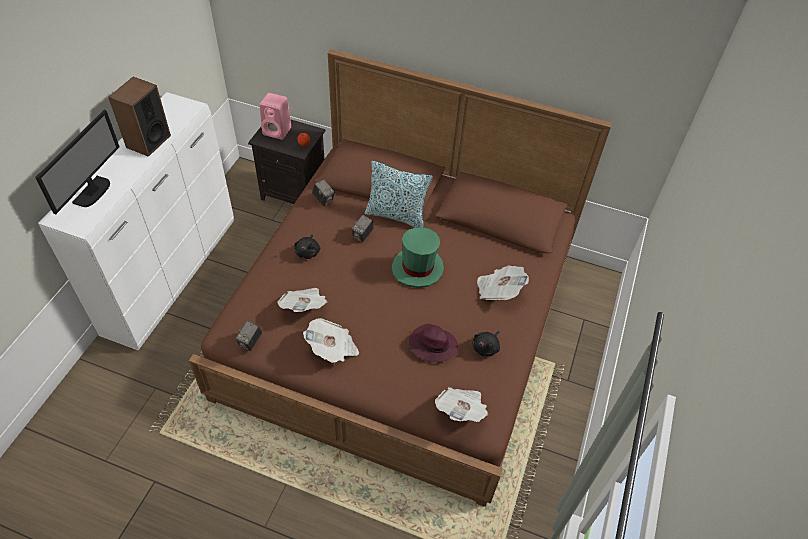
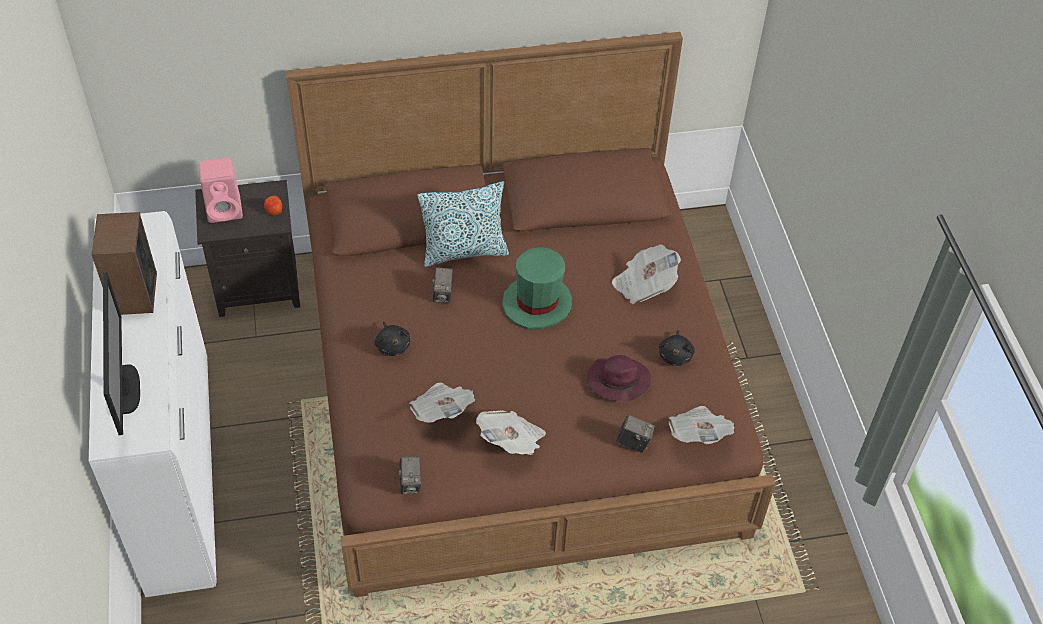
camera: 30 degrees left, 0 degrees up
camera [312,179,335,206] -> camera moved to [616,415,655,453]

